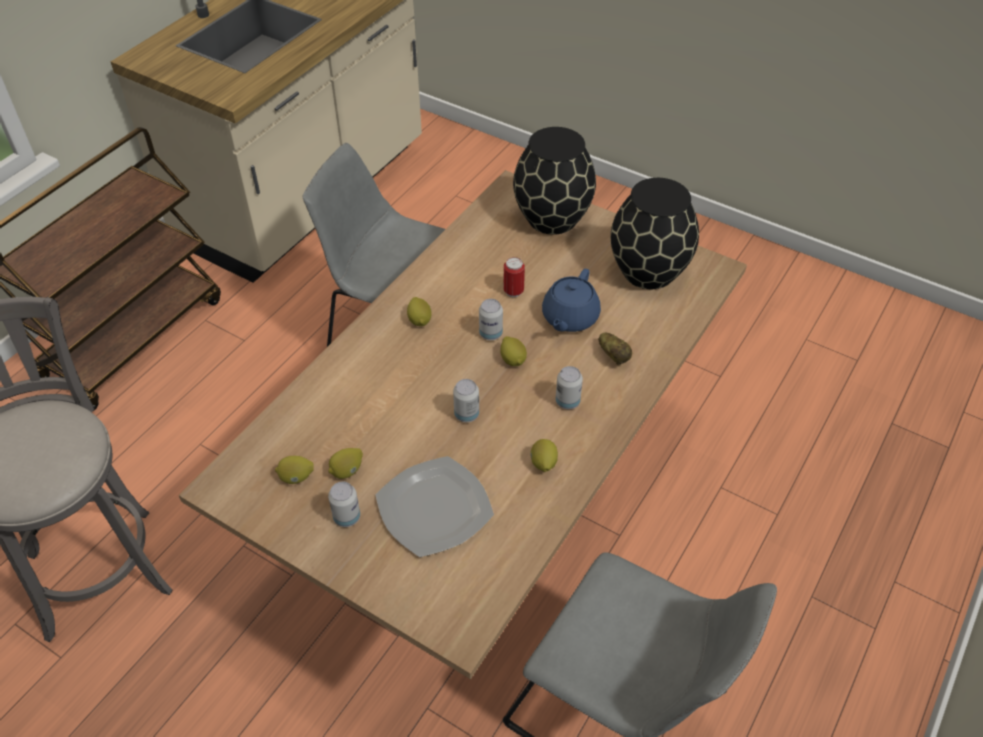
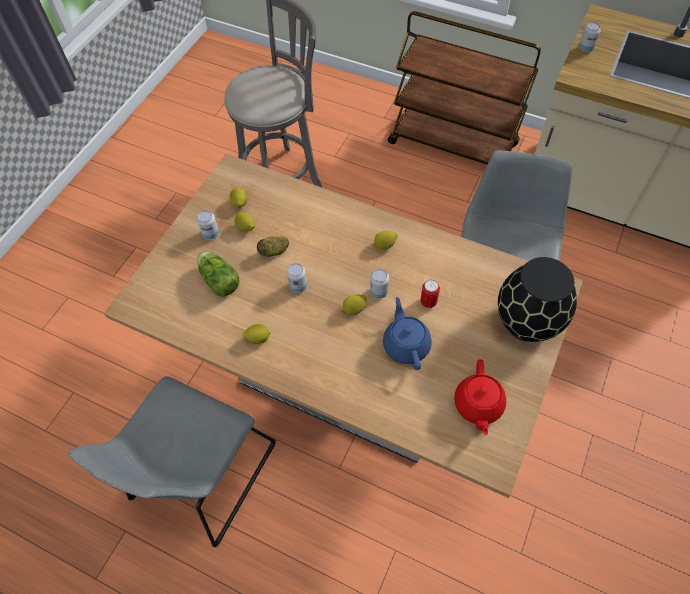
camera: 85 degrees right, 10 degrees up
plate [375,456,494,557] -> lettuce [197,252,240,297]
blue teapot [542,269,601,332] -> blue teapot turned 60 degrees clockwise [383,297,432,370]
can [556,366,583,409] -> can moved to [579,22,601,52]
potato [598,332,632,365] -> potato moved to [257,236,289,257]
black vase [611,178,699,289] -> red teapot [454,359,506,435]

